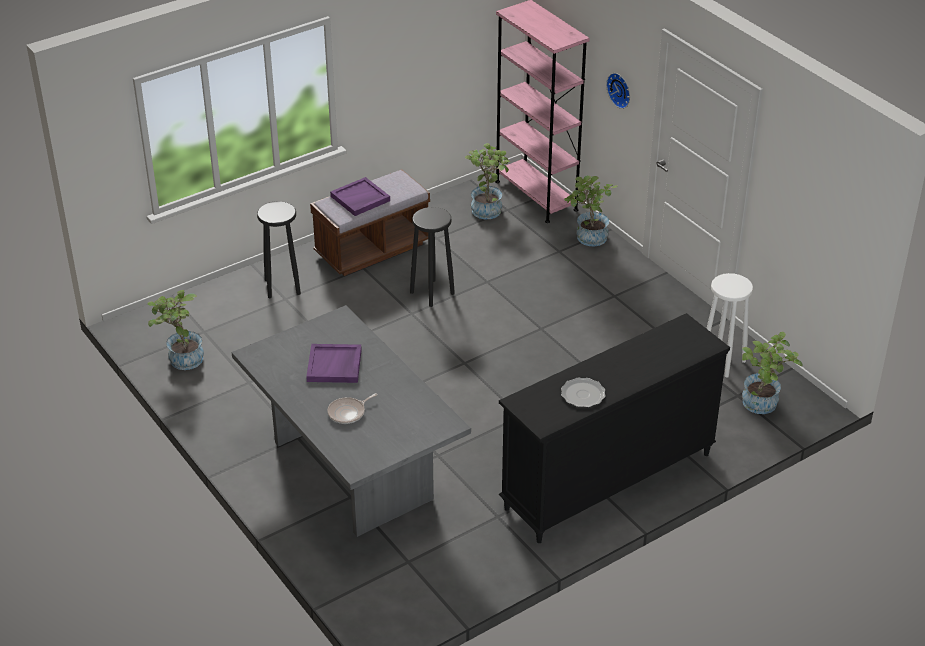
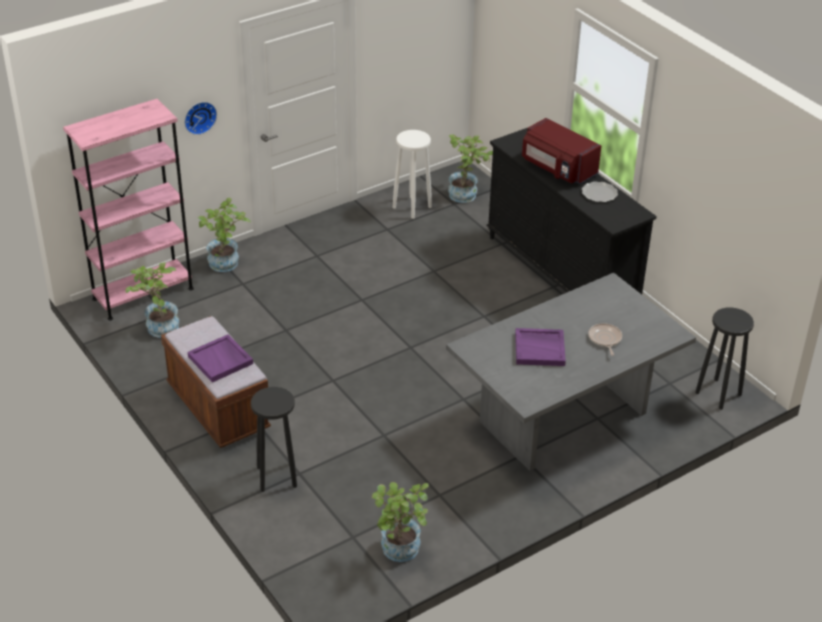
camera: 90 degrees left, 0 degrees up
frying pan [327,393,378,424] -> frying pan turned 150 degrees counterclockwise [588,323,622,356]
black stool [410,207,455,307] -> black stool moved to [695,307,754,410]
none -> red microwave [522,118,601,184]

